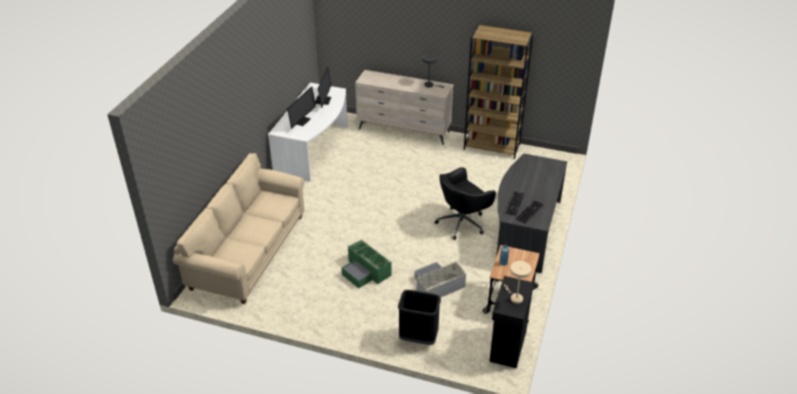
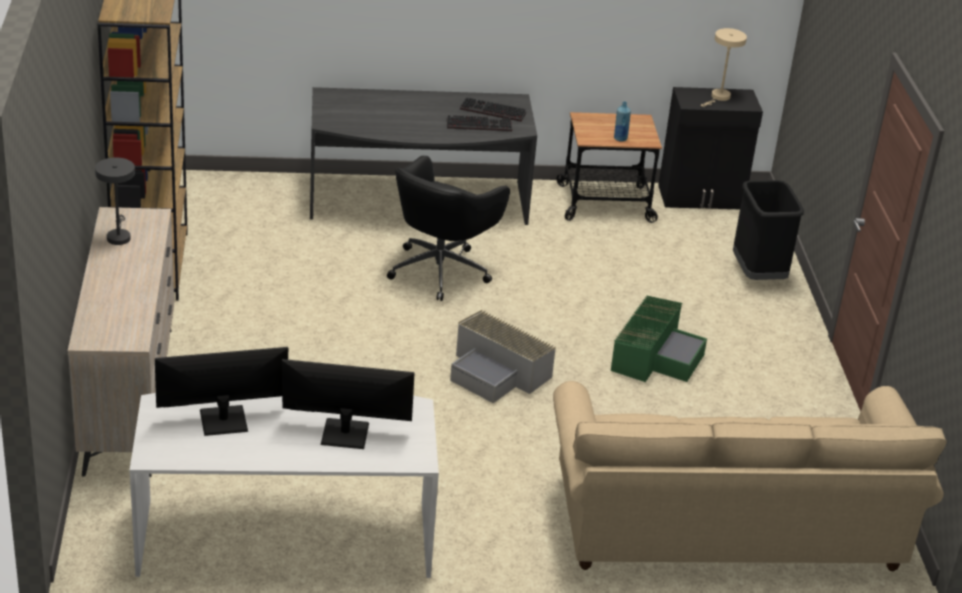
camera: 115 degrees left, 5 degrees down
grey storage box [415,262,466,298] -> grey storage box moved to [450,310,556,403]
black office chair [435,167,496,240] -> black office chair turned 90 degrees clockwise [387,156,510,301]

